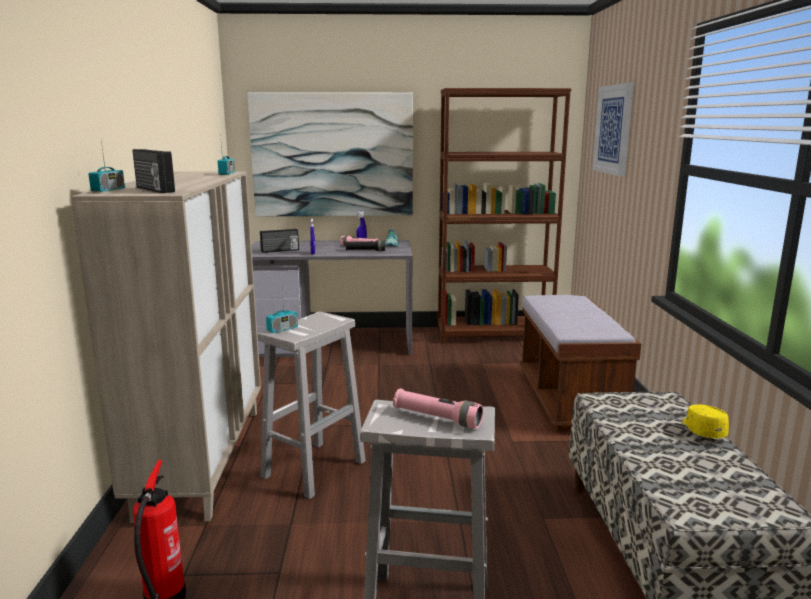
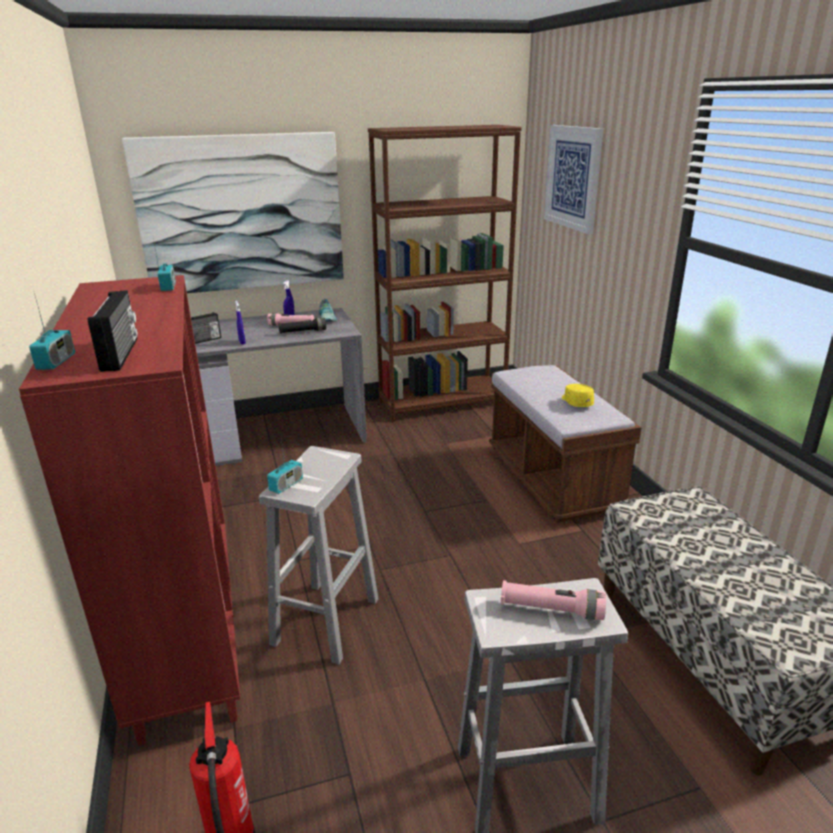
camera: 15 degrees left, 10 degrees up
beige cabinet [71,171,261,523] -> red cabinet [19,275,240,746]
radio [132,149,175,193] -> radio turned 135 degrees counterclockwise [88,290,138,372]
yellow cap [683,404,729,438] -> yellow cap moved to [562,384,594,407]

